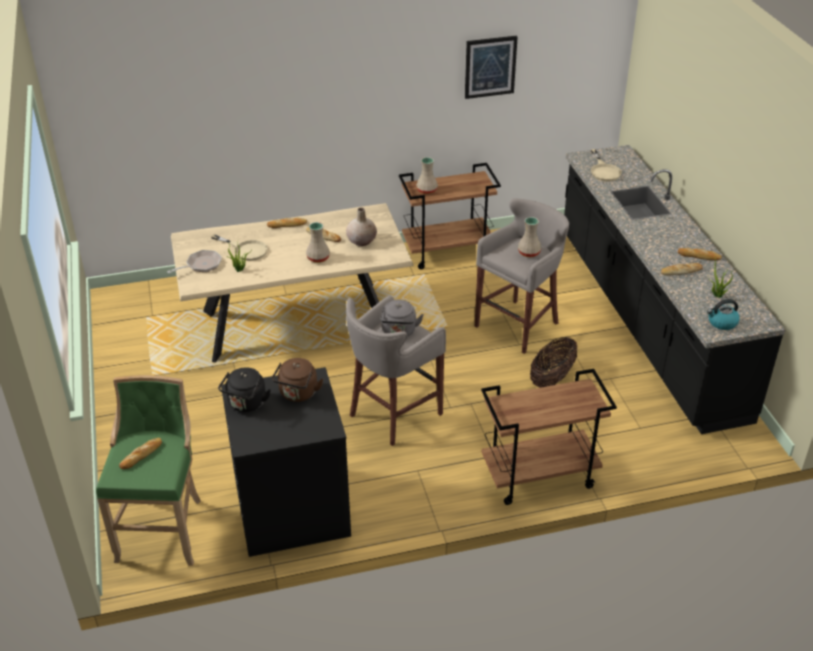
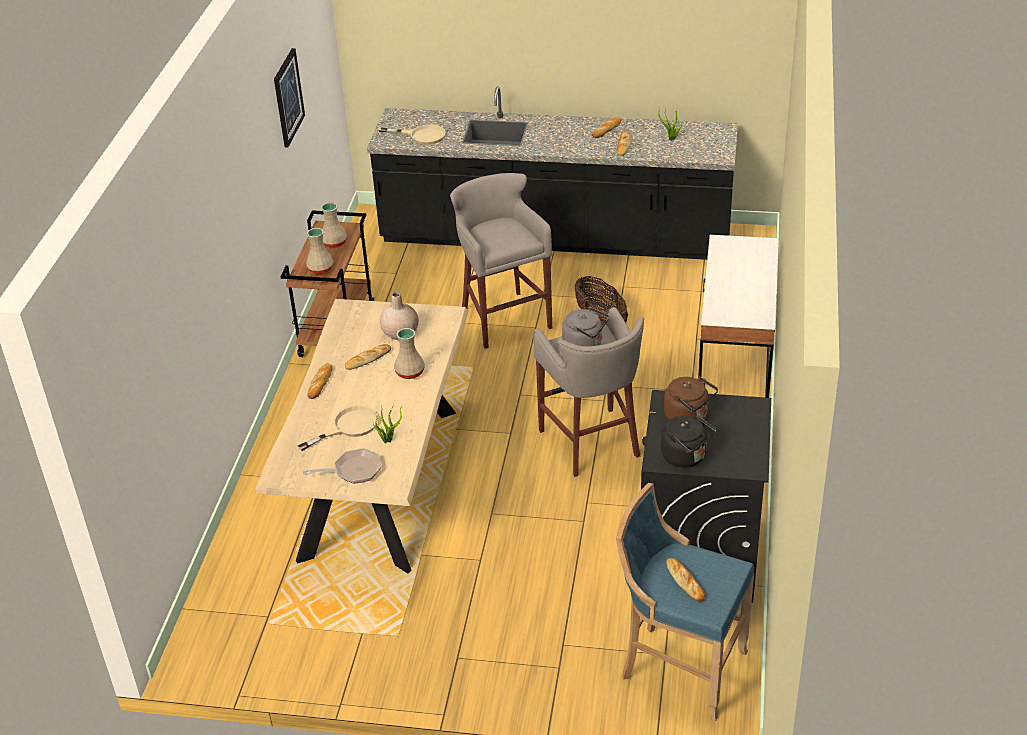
camera: 65 degrees left, 0 degrees up
green stool [96,375,201,566] -> blue stool [616,483,755,721]
frying pan [167,250,222,273] -> frying pan turned 90 degrees clockwise [303,448,382,484]
brown cart [481,369,617,505] -> white desk [699,235,778,398]
beige vase [518,217,541,257] -> beige vase moved to [321,202,347,248]
kettle [707,299,740,330] -> none

